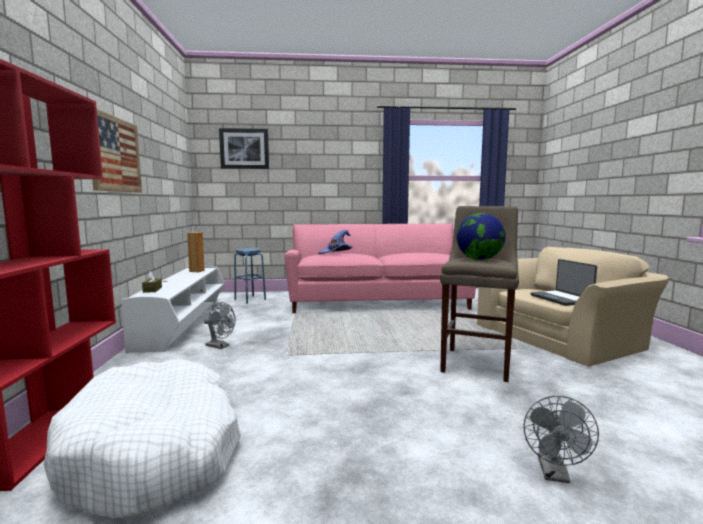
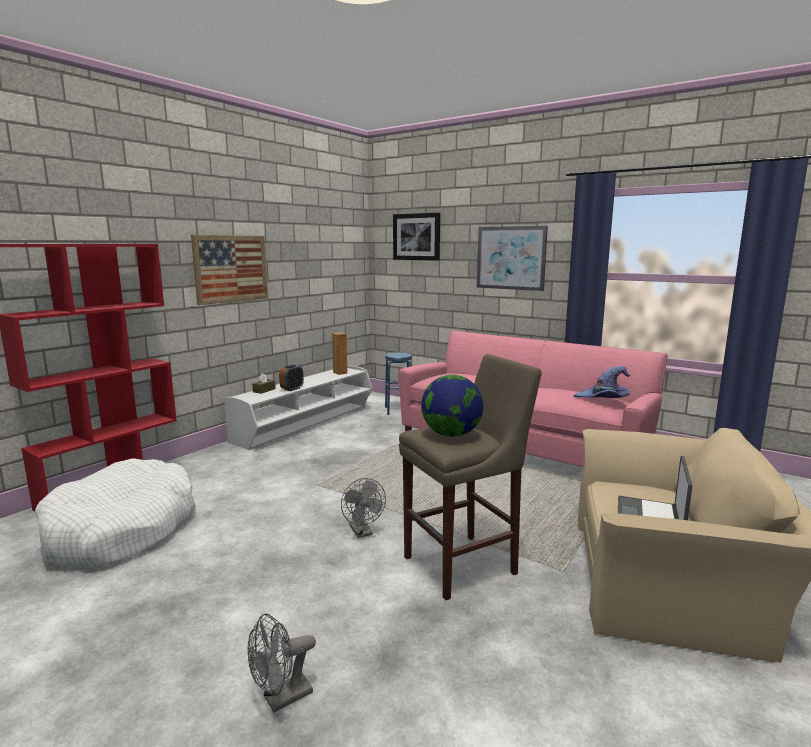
camera: 40 degrees right, 5 degrees up
grey fan [204,302,236,349] -> grey fan moved to [341,478,386,538]
purple hat [318,230,353,254] -> purple hat moved to [574,366,630,398]
none -> alarm clock [279,364,304,391]
none -> picture [477,226,548,291]

